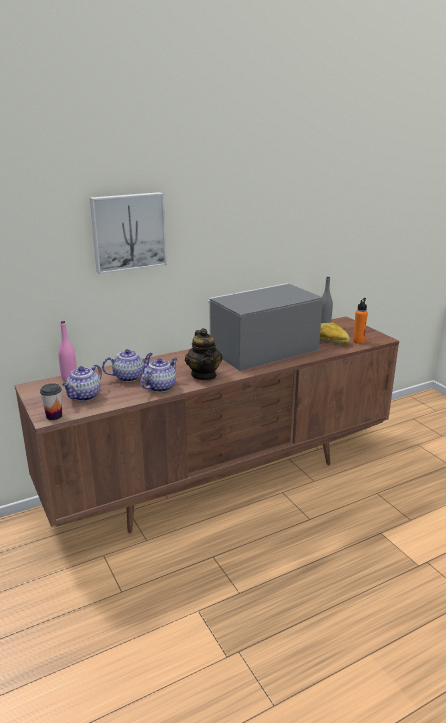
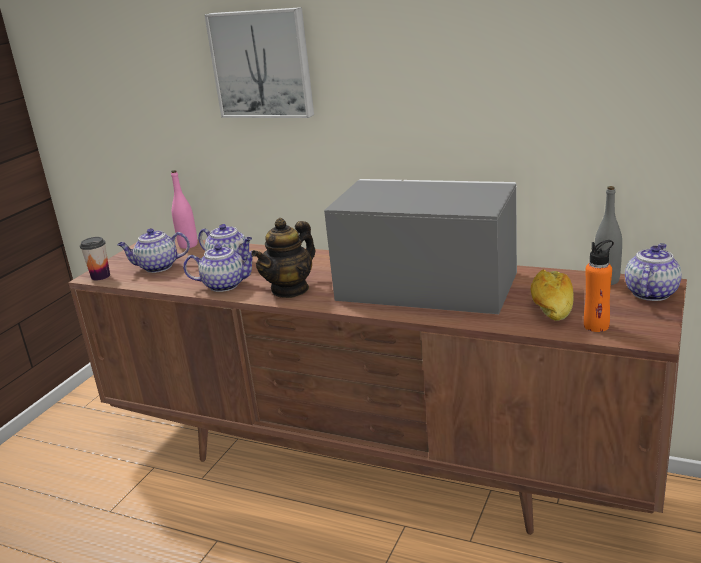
camera: 55 degrees right, 0 degrees up
none -> teapot [625,243,682,301]

